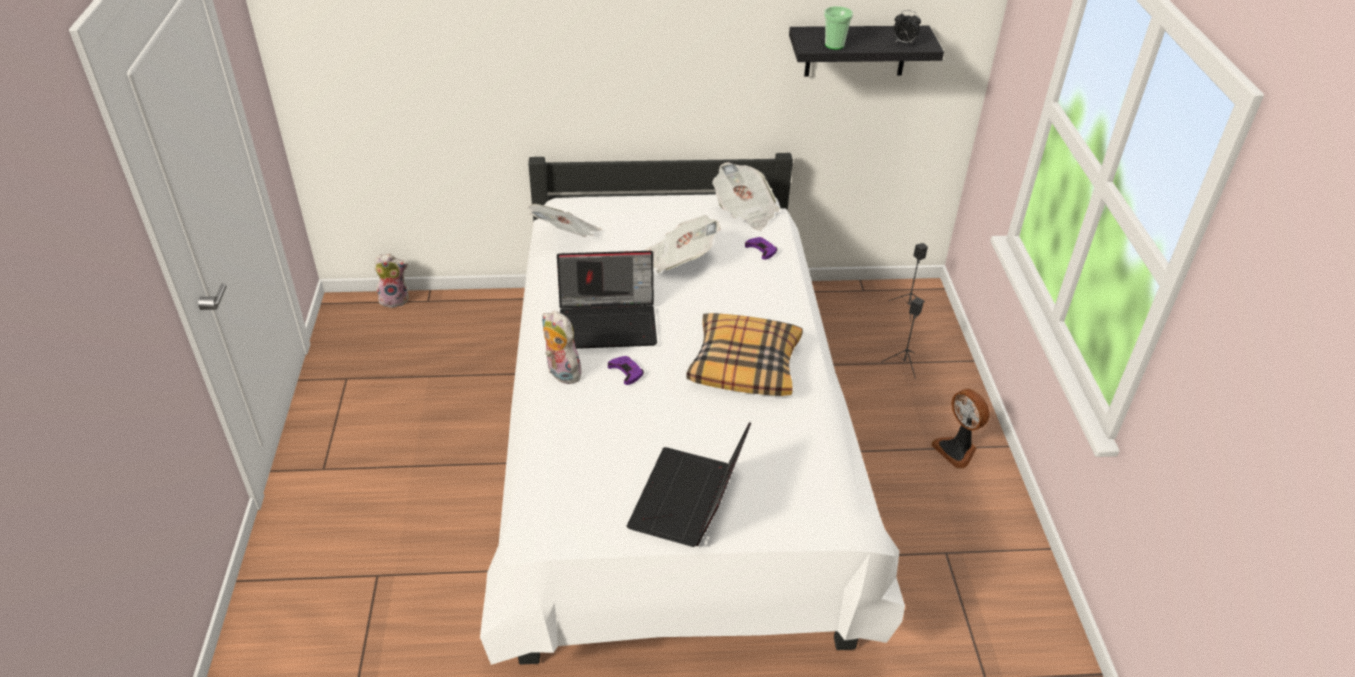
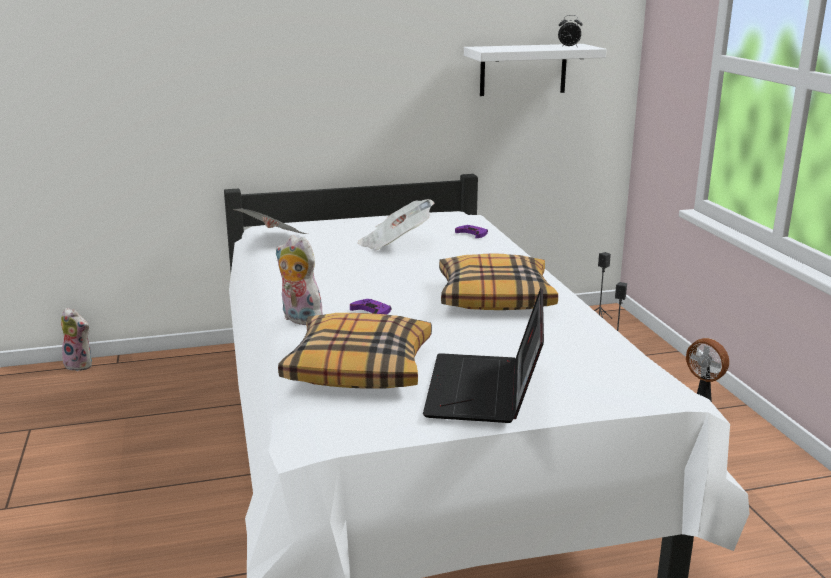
camera: 10 degrees left, 20 degrees down
plush toy [374,254,409,308] -> plush toy turned 45 degrees clockwise [61,308,92,371]
laptop [557,251,657,349] -> none
newspaper [712,162,779,230] -> none
black shelf [789,26,944,77] -> white shelf [464,44,607,96]
cup [824,6,853,50] -> none
none -> pillow [278,313,432,389]

